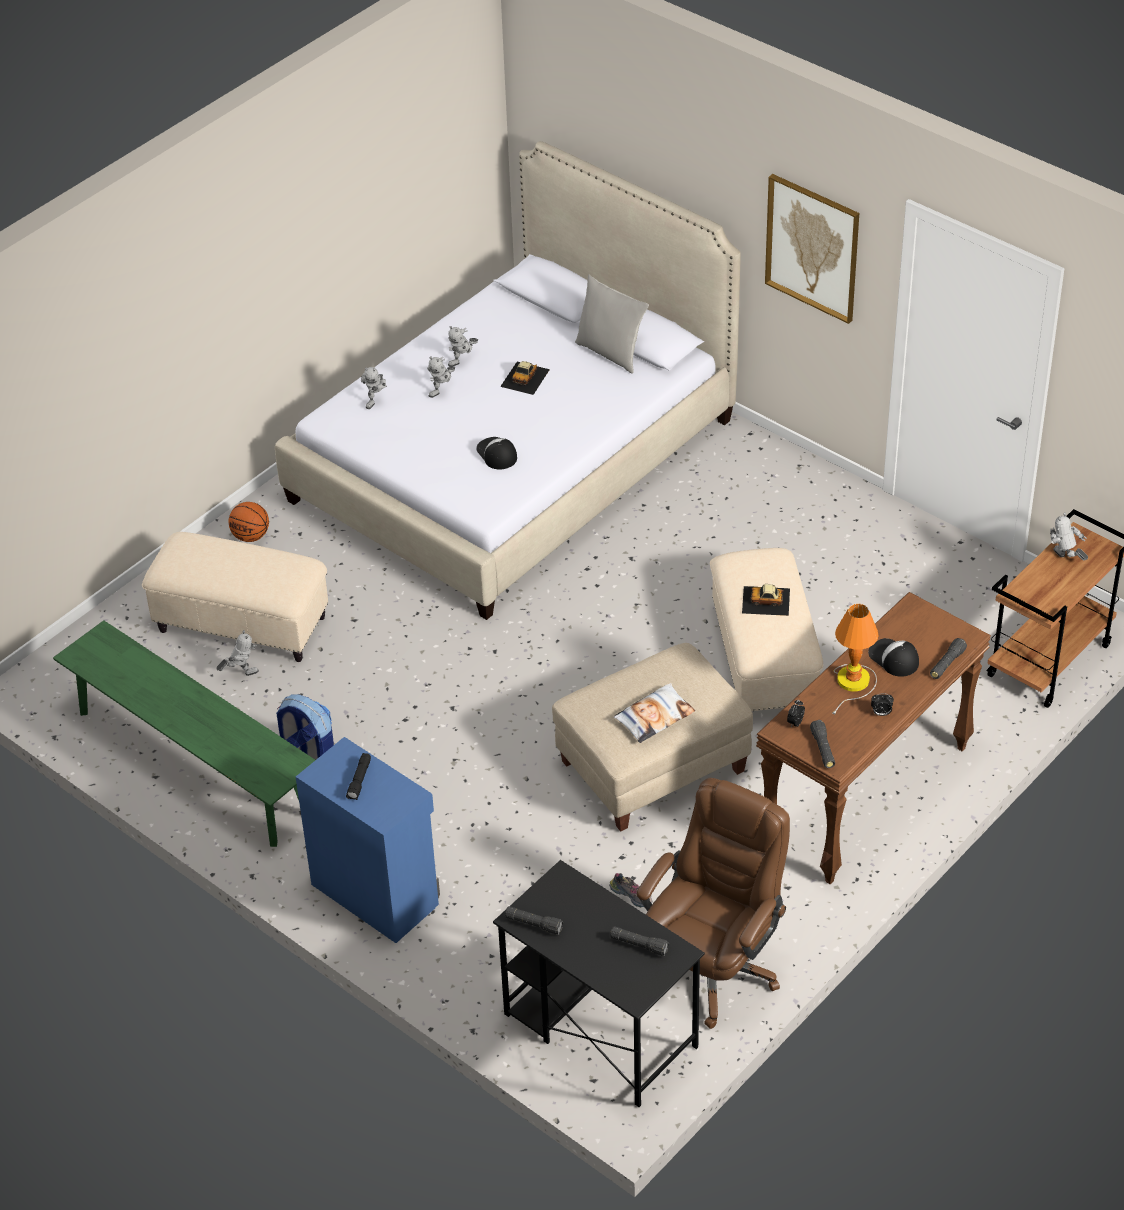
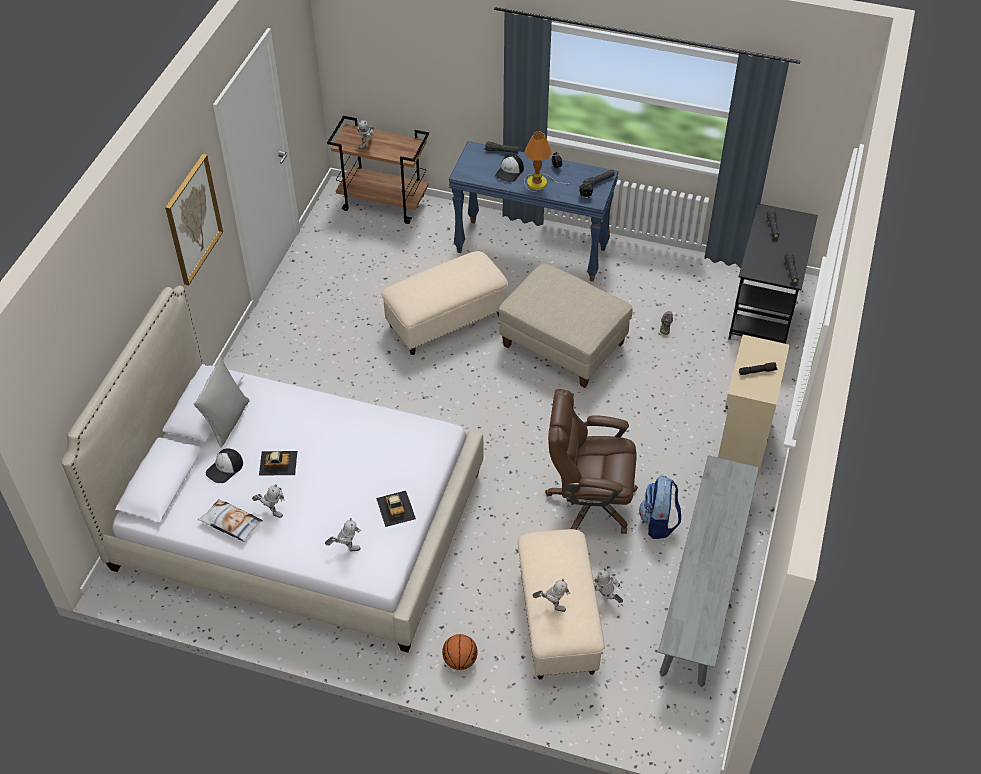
camera: 115 degrees left, 5 degrees up
green bench [53,620,315,847] -> grey bench [658,455,759,687]
blue cabinet [296,737,440,943] -> beige cabinet [718,335,789,476]
toy robot [427,356,455,398] -> toy robot moved to [533,579,571,612]
cap [476,437,517,469] -> cap moved to [206,448,243,483]
pillow [613,683,695,743] -> pillow moved to [198,499,263,542]
brown office chair [637,778,790,1029] -> brown office chair moved to [545,389,638,534]
toy car [742,584,790,616] -> toy car moved to [376,491,416,527]
brown console table [756,592,991,884] -> blue console table [449,141,619,282]

